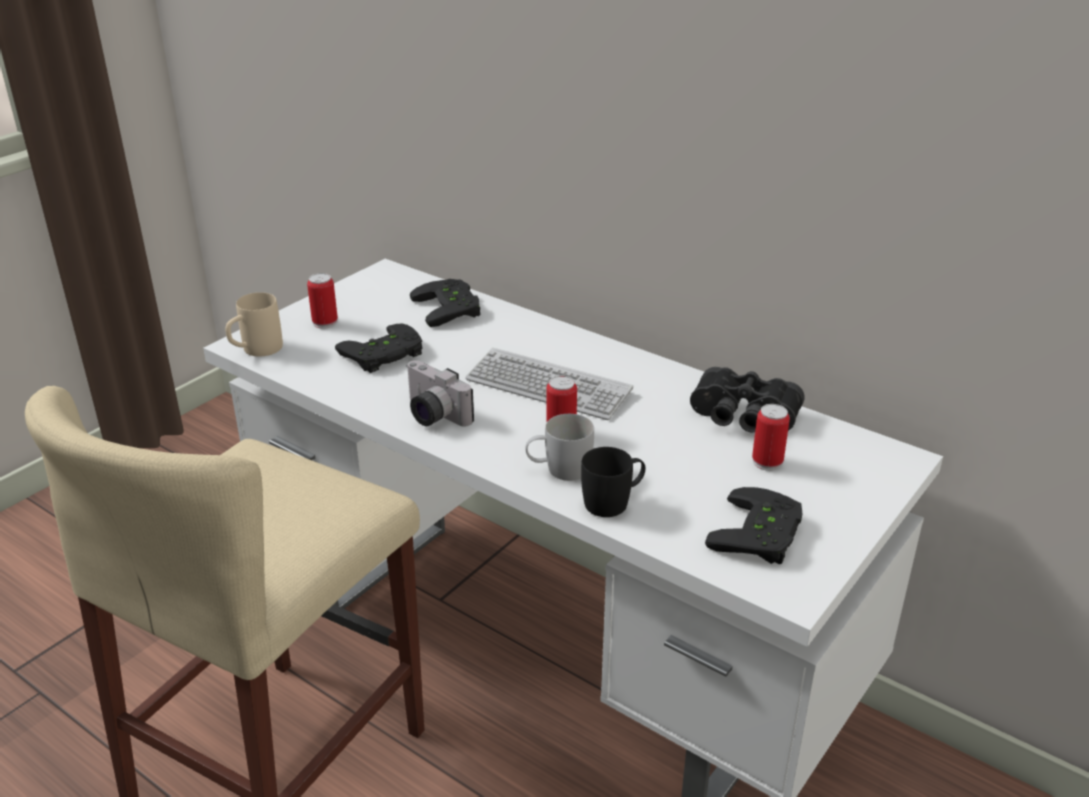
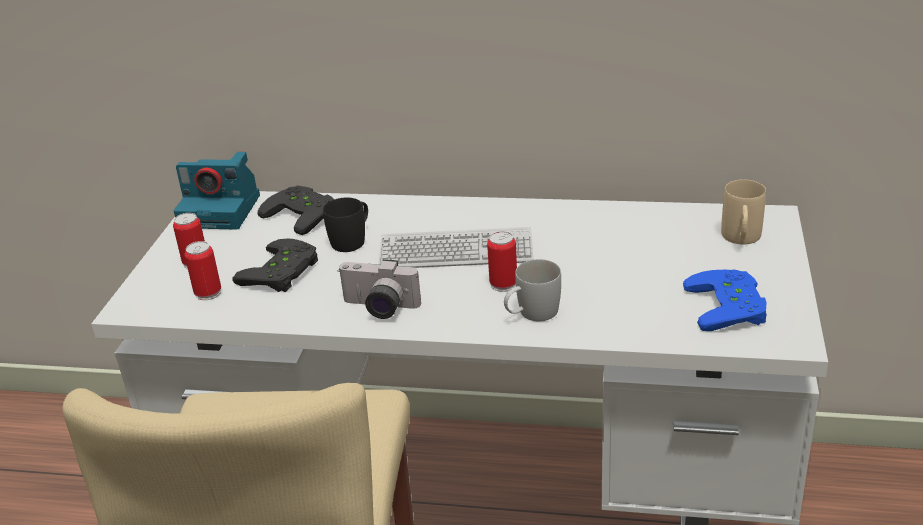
camera: 25 degrees left, 0 degrees up
beige mug [226,292,283,357] -> beige mug moved to [721,179,766,244]
black mug [581,447,646,517] -> black mug moved to [323,198,368,252]
black binoculars [690,367,805,432] -> none
black game controller [705,487,803,564] -> blue game controller [683,270,767,331]
can [752,404,790,471] -> can moved to [185,241,221,300]
none -> camera [174,152,260,230]

